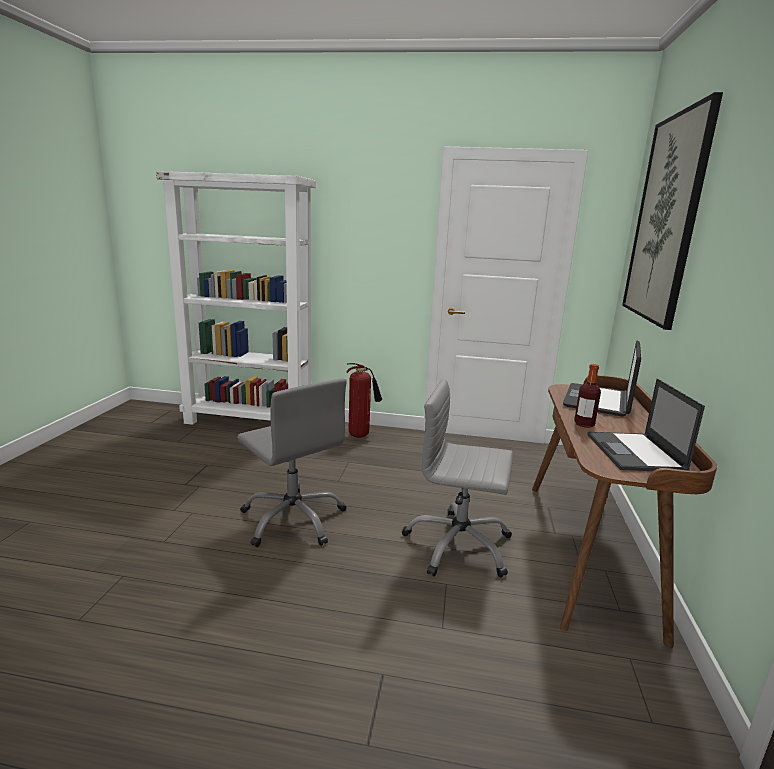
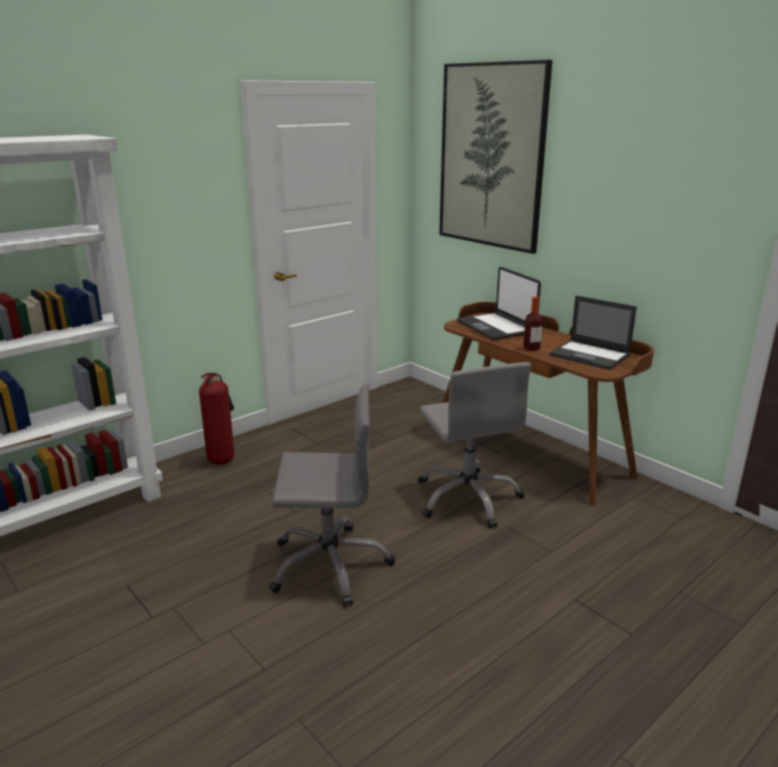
camera: 50 degrees left, 5 degrees up
grey office chair [402,379,513,578] -> grey office chair turned 75 degrees counterclockwise [418,362,531,528]

